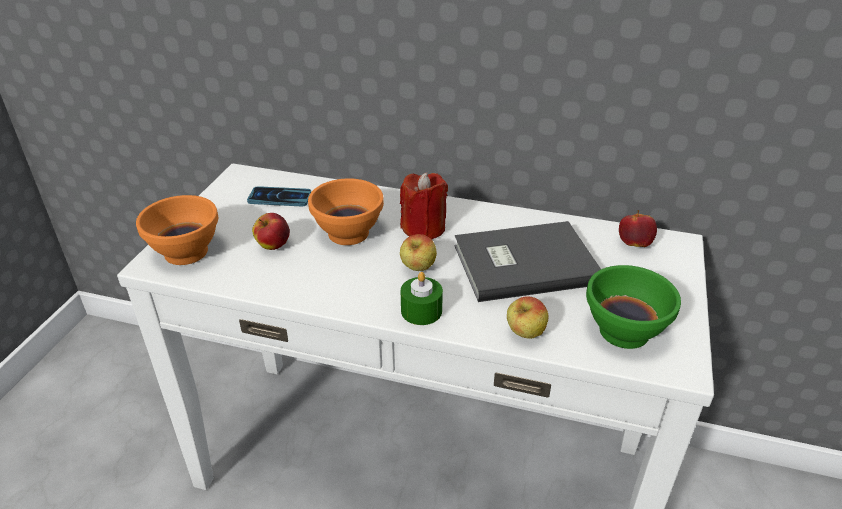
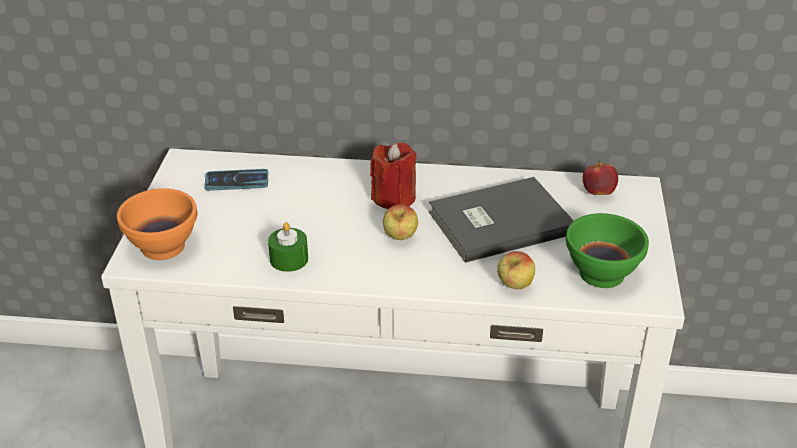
camera: 10 degrees left, 0 degrees up
apple [252,213,290,250] -> none
orange bowl [308,178,384,245] -> none
green candle [401,272,443,325] -> green candle moved to [268,222,308,272]

